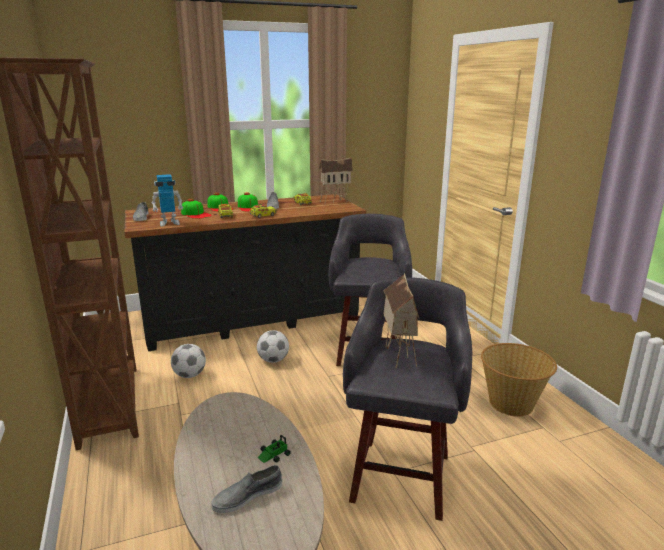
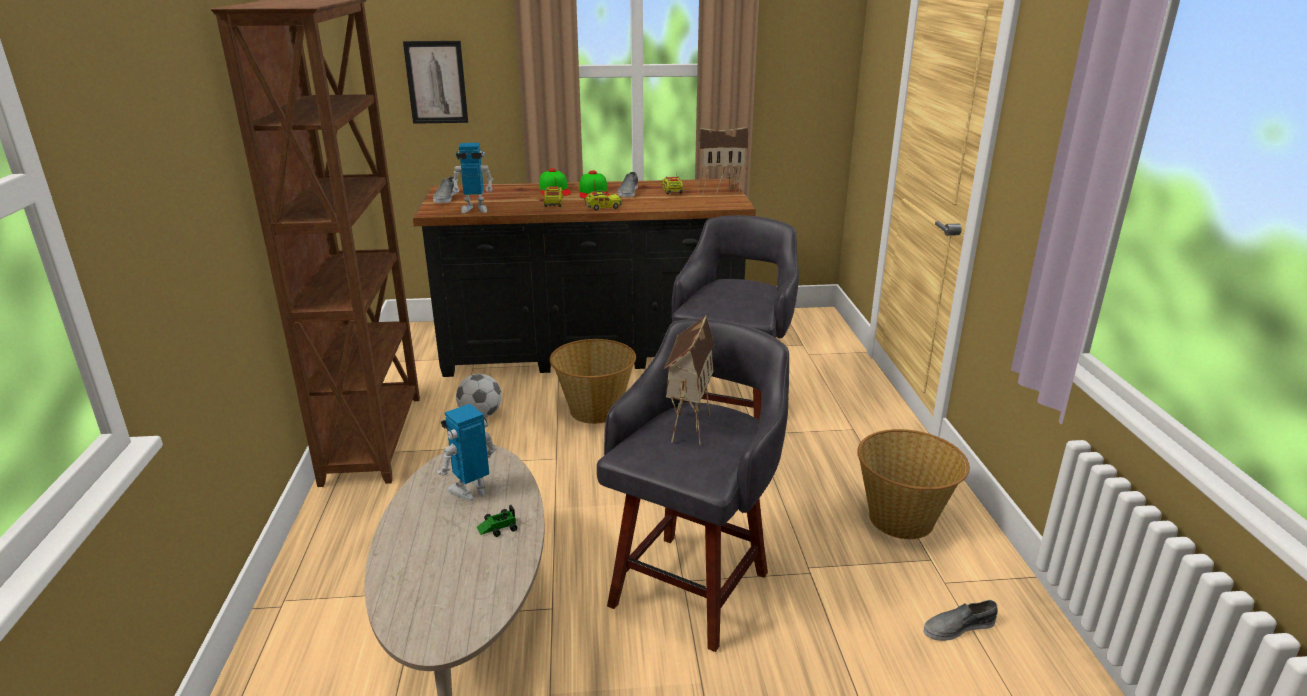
camera: 15 degrees right, 5 degrees up
cap [181,199,212,219] -> none
grey shoe [211,465,282,513] -> grey shoe moved to [924,600,998,641]
football [257,330,289,363] -> basket [550,339,636,424]
none -> picture [403,41,468,124]
none -> toy robot [438,404,496,501]

